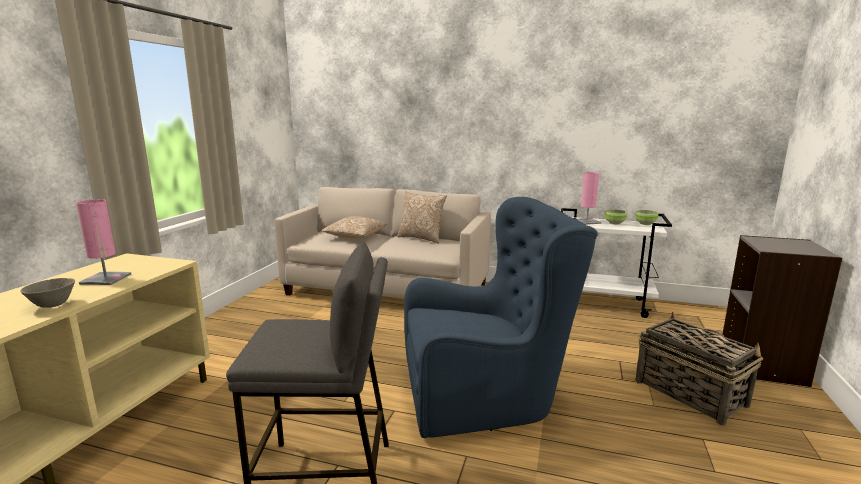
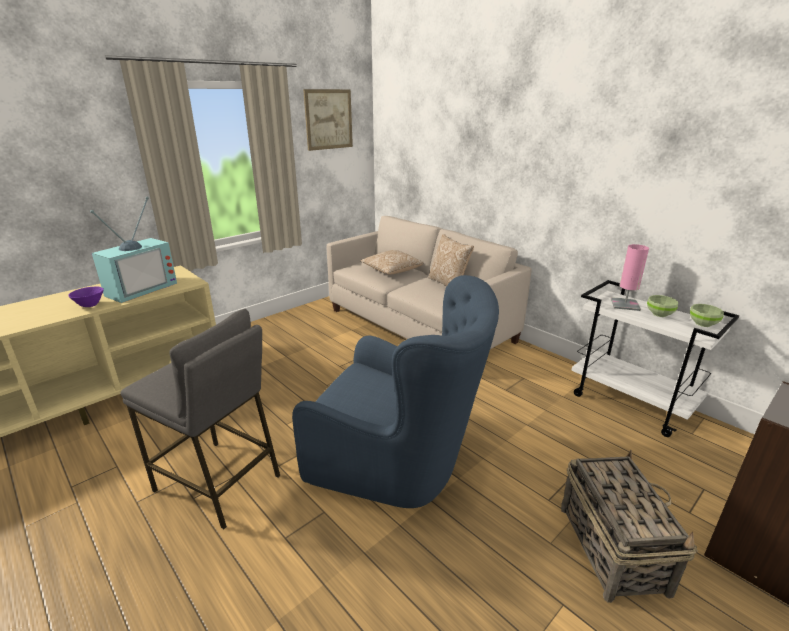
camera: 30 degrees right, 10 degrees up
grey bowl [20,278,75,308] -> purple bowl [68,286,104,307]
pink table lamp [76,199,131,285] -> television [90,197,177,303]
none -> picture [303,89,353,151]

